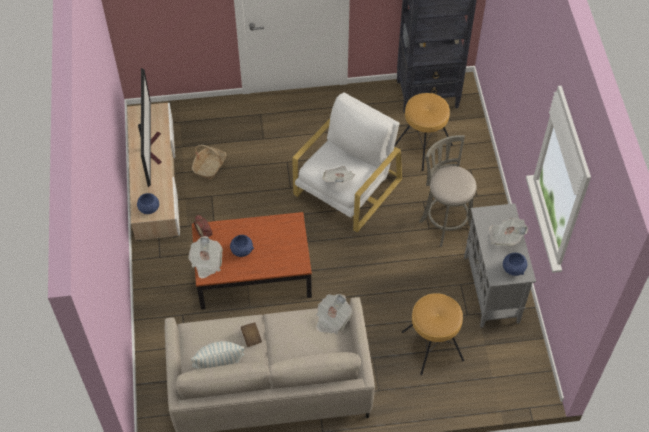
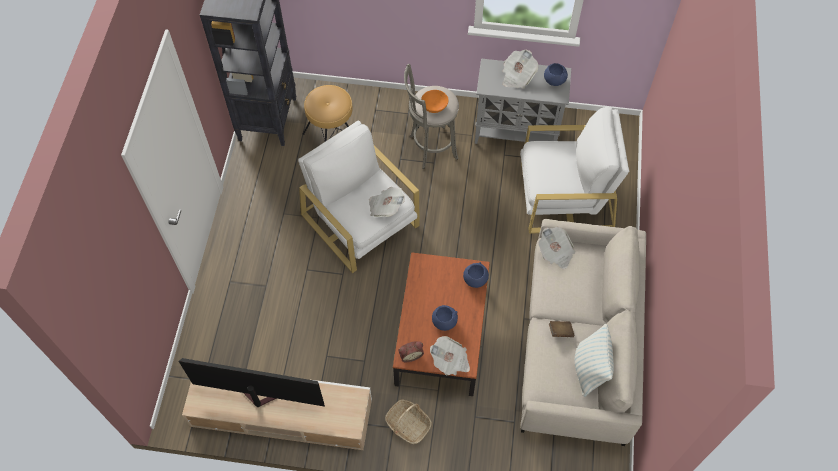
camera: 75 degrees left, 5 degrees up
blue bowl [137,193,159,214] -> blue bowl moved to [463,262,489,288]
basket [192,145,227,180] -> basket moved to [385,399,432,444]
brown stool [402,293,464,375] -> white armchair [520,107,629,234]
none -> orange bowl [421,90,449,113]

